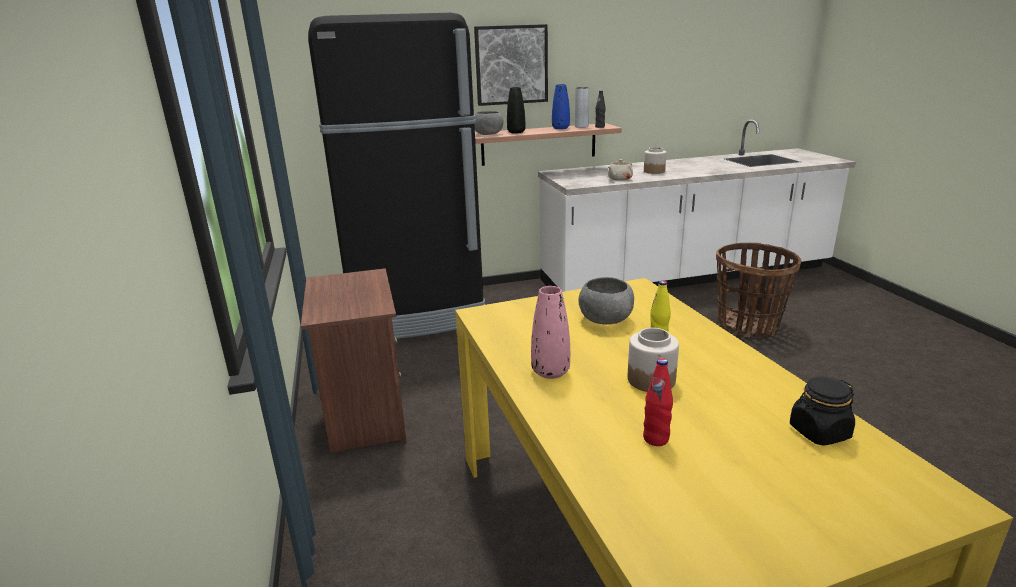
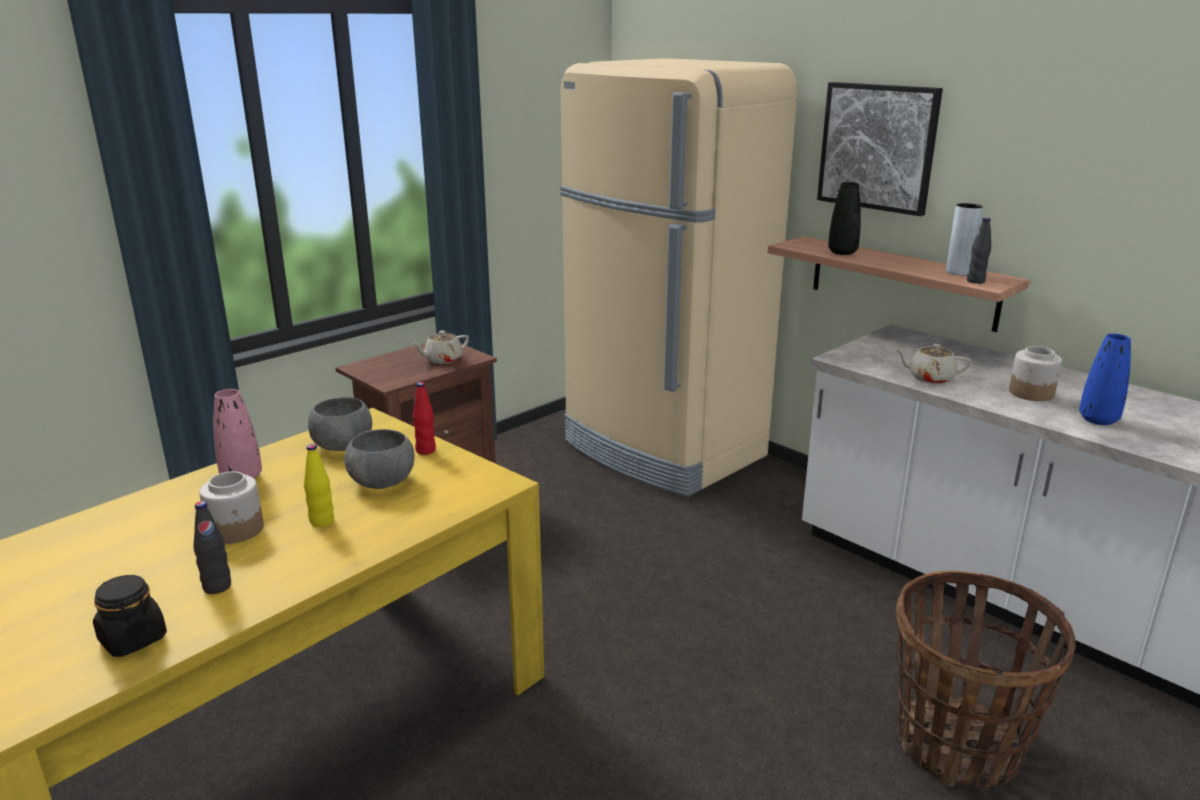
camera: 60 degrees right, 0 degrees up
black fridge [308,13,485,339] -> beige fridge [560,58,797,497]
grey bowl [474,111,504,135] -> grey bowl moved to [308,397,372,451]
blue vase [552,84,570,129] -> blue vase moved to [1079,334,1131,425]
red bottle [643,358,673,446] -> red bottle moved to [412,382,436,455]
none -> black bottle [193,501,231,594]
none -> beige teapot [412,331,469,364]

